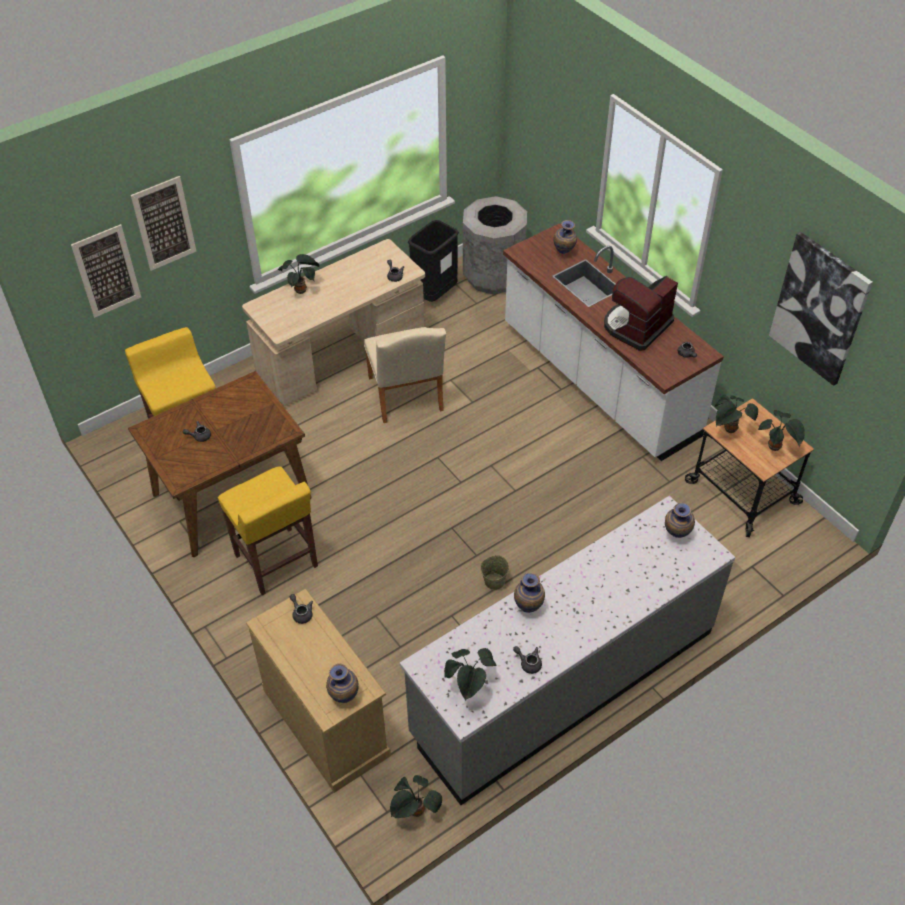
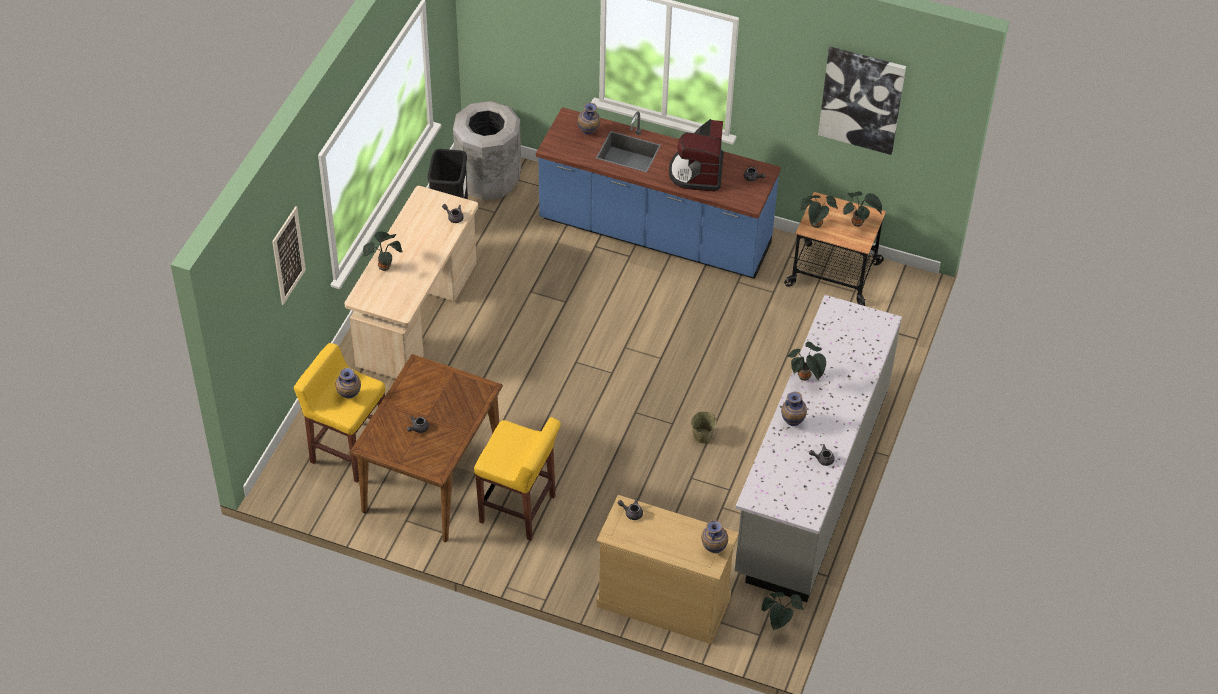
camera: 35 degrees left, 0 degrees up
picture [71,224,141,318] -> none
beige chair [364,327,446,423] -> none
potted plant [444,648,496,701] -> potted plant moved to [787,342,826,381]
white counter [503,223,724,461] -> blue counter [536,107,781,279]
vase [665,502,695,538] -> vase moved to [336,367,361,398]

